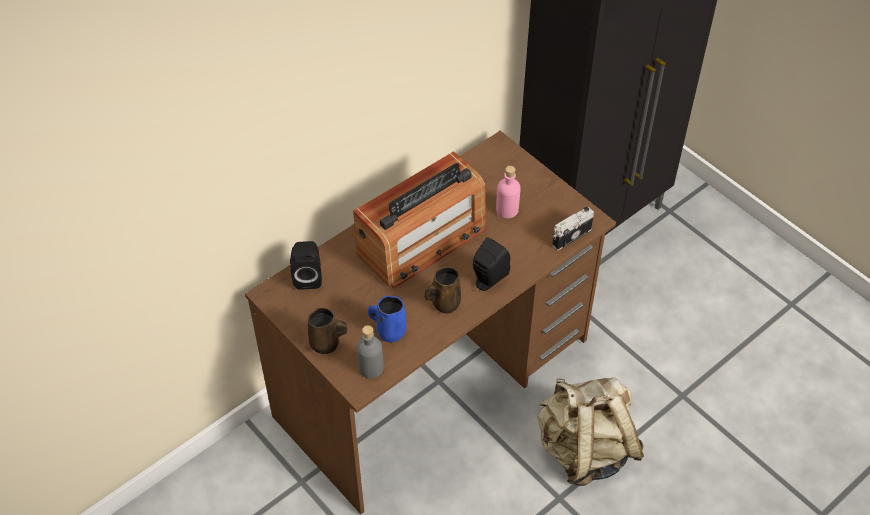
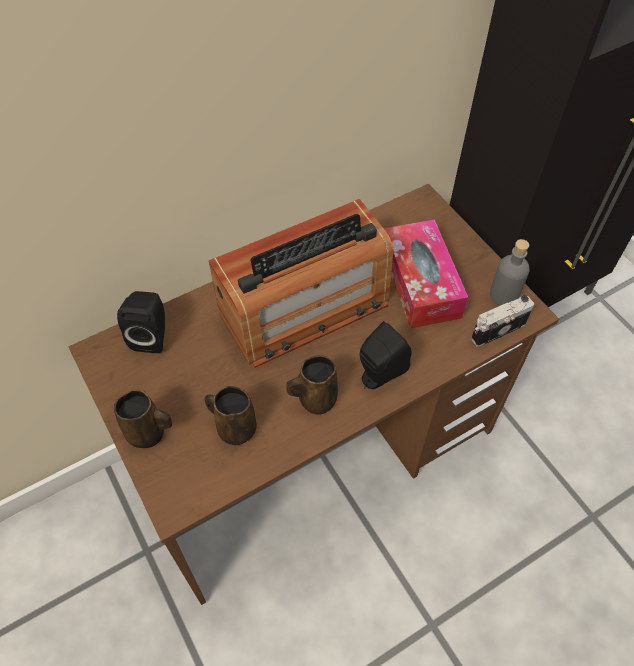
camera: 10 degrees right, 5 degrees up
grey bottle [356,325,384,379] -> grey bottle moved to [490,239,530,305]
blue mug [368,296,406,342] -> brown mug [205,386,257,445]
pink bottle [496,166,521,218] -> tissue box [384,219,468,328]
beige backpack [537,377,644,486] -> none

